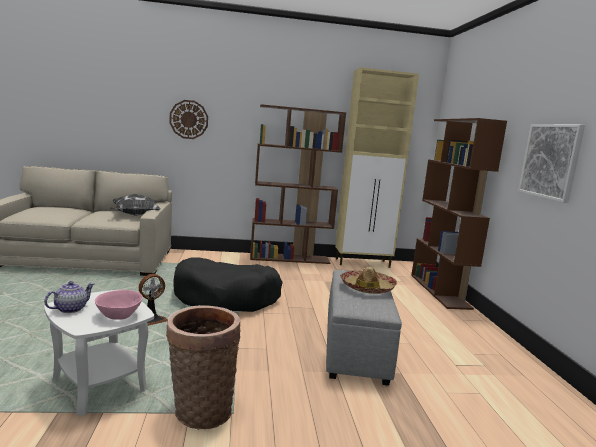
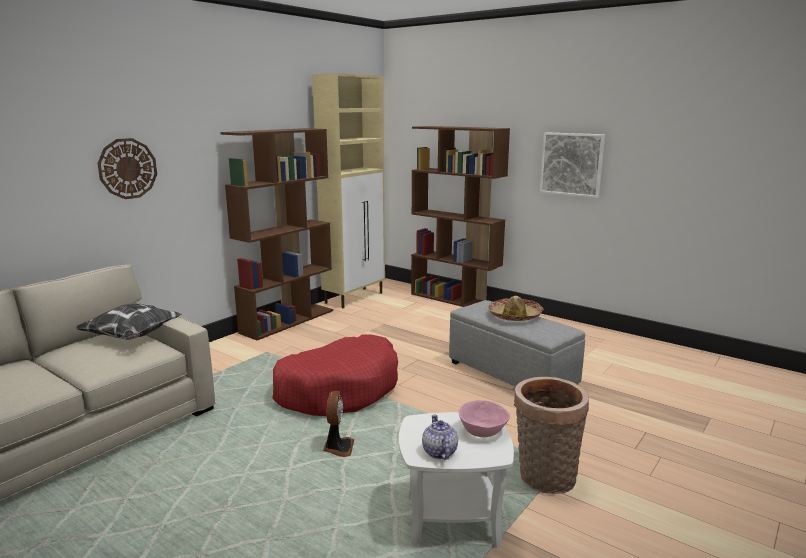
camera: 45 degrees left, 5 degrees up
black dog bed [173,258,283,312] -> red dog bed [272,334,398,416]

